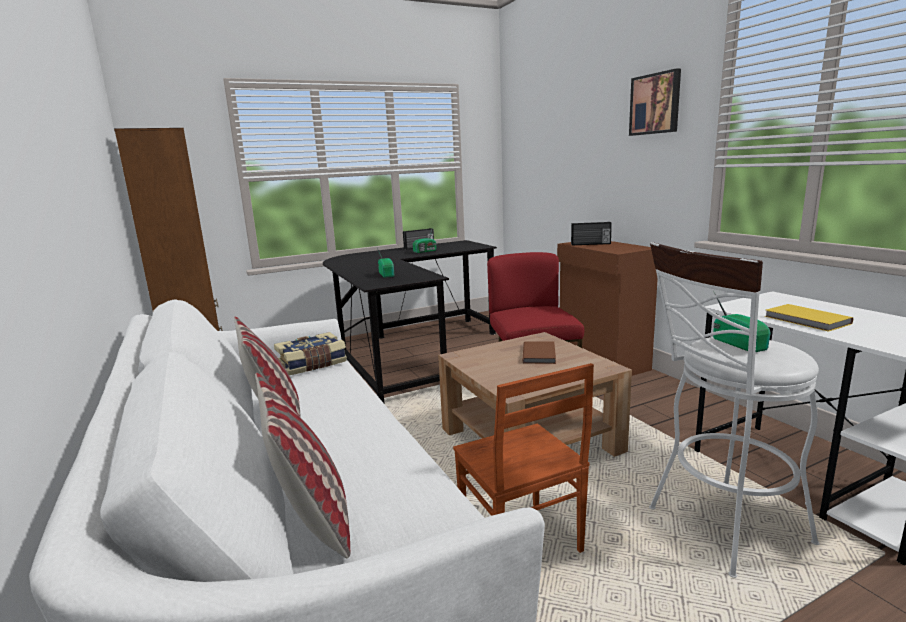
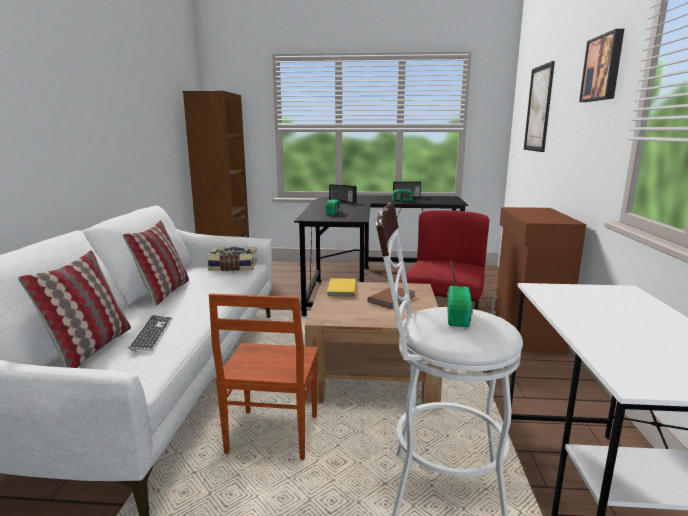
camera: 30 degrees right, 0 degrees up
radio [571,222,612,245] -> radio moved to [329,184,356,203]
yellow book [764,304,853,332] -> yellow book moved to [327,278,356,297]
none -> keyboard [128,315,173,351]
none -> picture [524,61,555,152]

